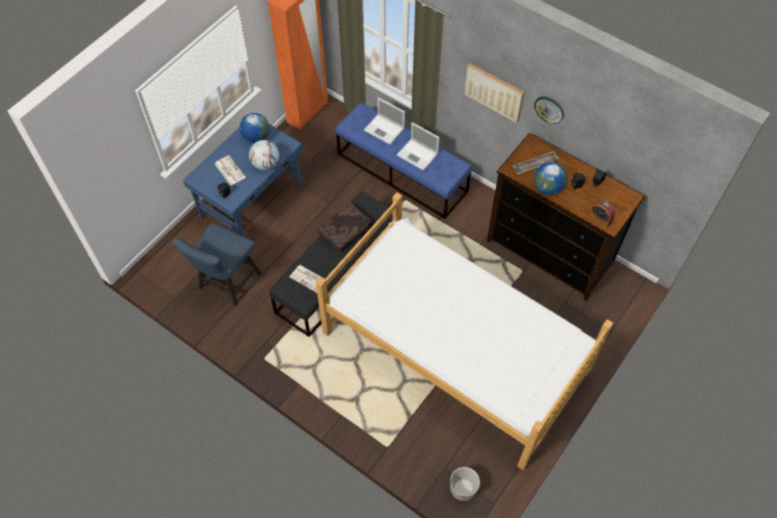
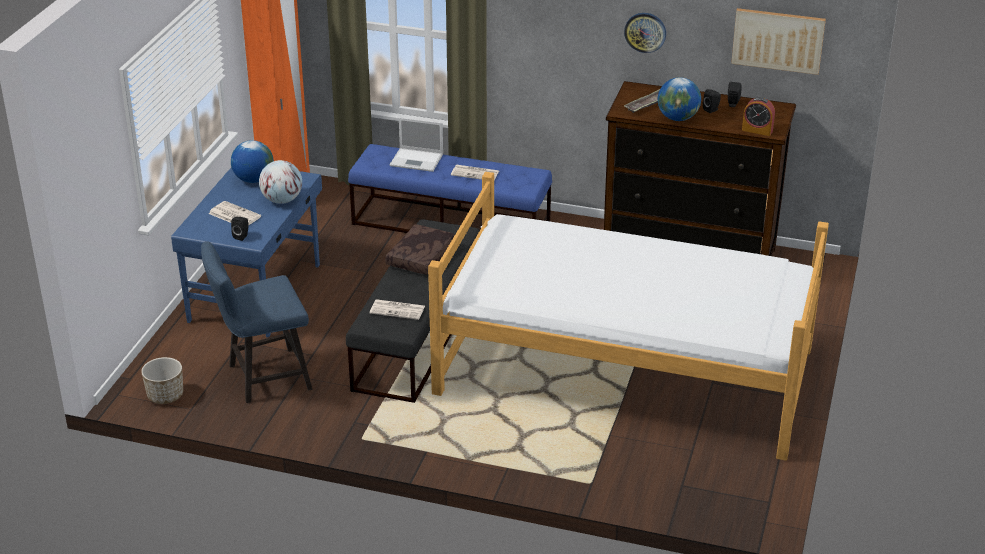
camera: 20 degrees left, 25 degrees down
blue chair [172,223,261,306] -> blue chair turned 60 degrees clockwise [201,242,312,403]
laptop [397,122,440,171] -> newspaper [451,165,499,180]
planter [450,467,480,501] -> planter moved to [141,357,183,404]
picture [464,63,524,123] -> picture moved to [731,8,826,75]

